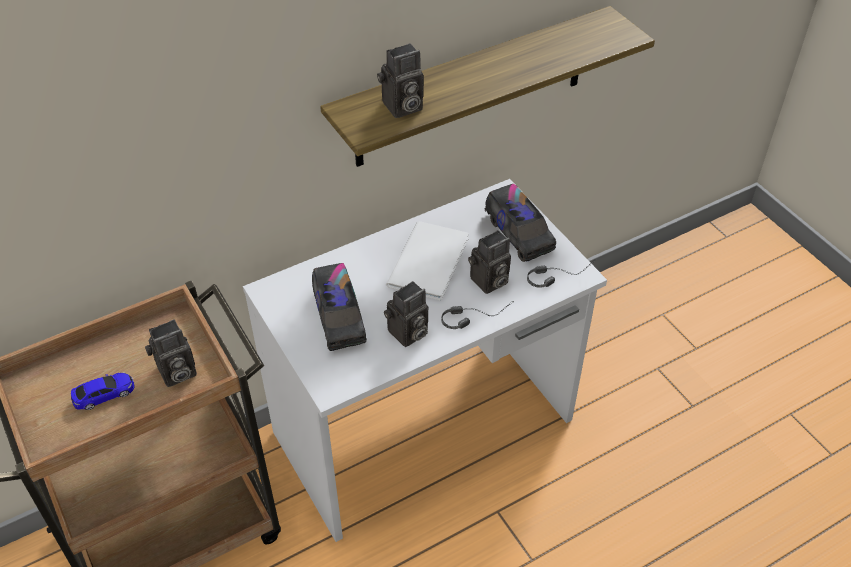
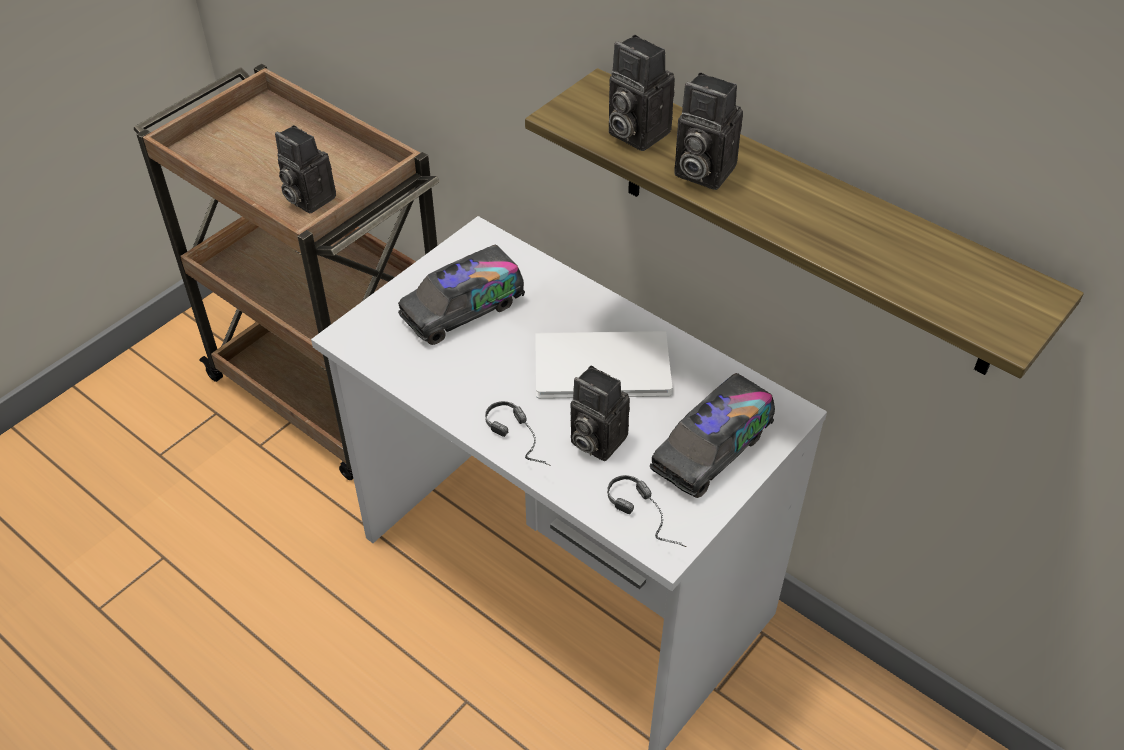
camera: 70 degrees right, 0 degrees up
toy car [71,373,135,410] -> none
camera [384,281,428,347] -> camera moved to [674,72,743,190]

